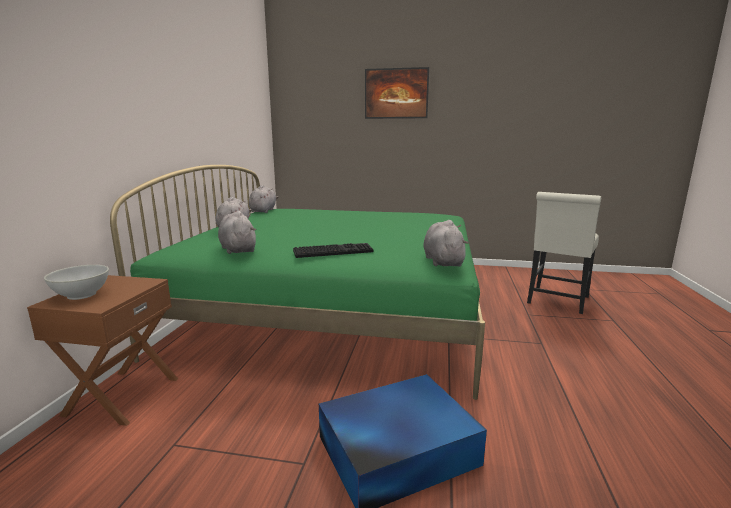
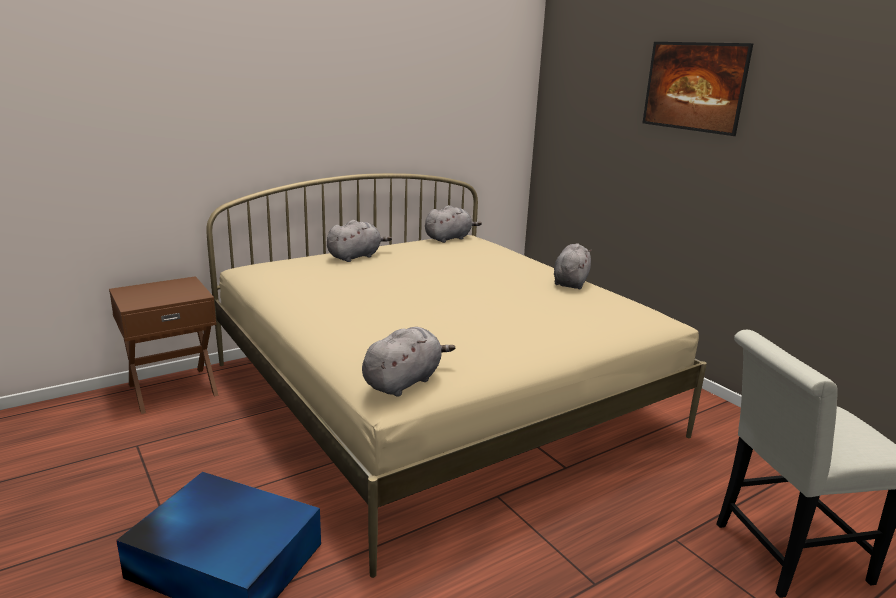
camera: 45 degrees right, 5 degrees up
white bowl [44,265,109,300] -> none
green bed [110,165,485,400] -> beige bed [206,173,707,578]
grey plush toy [218,211,256,254] -> grey plush toy moved to [554,243,592,289]
keyboard [293,243,373,258] -> none

